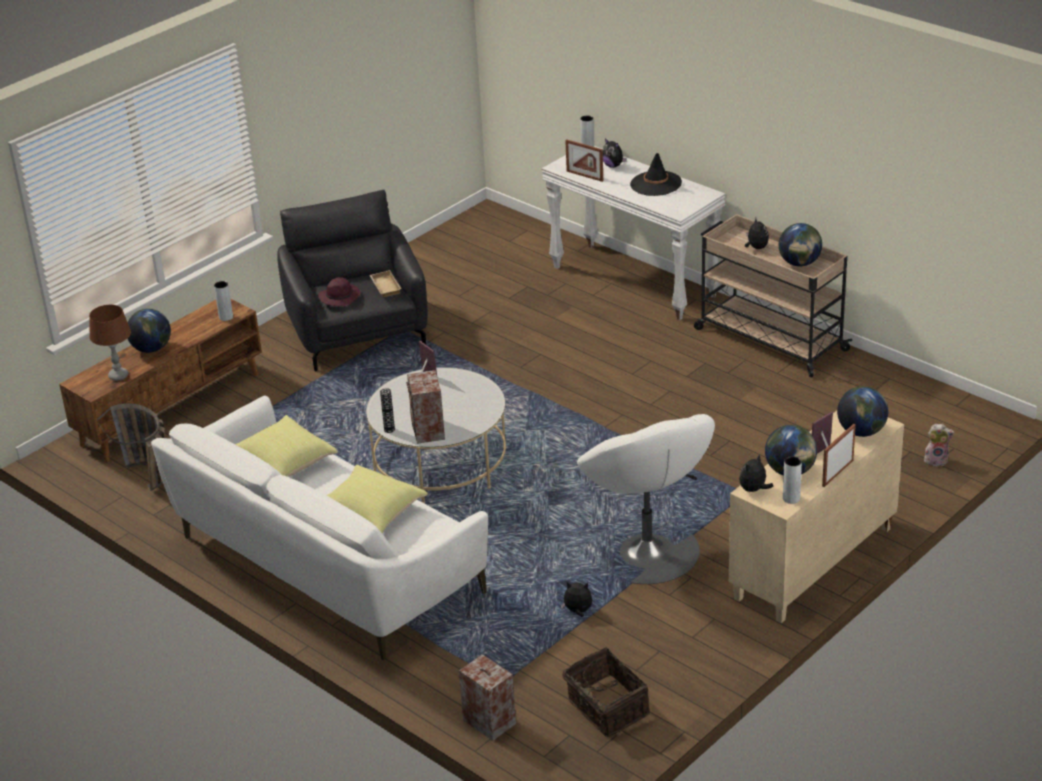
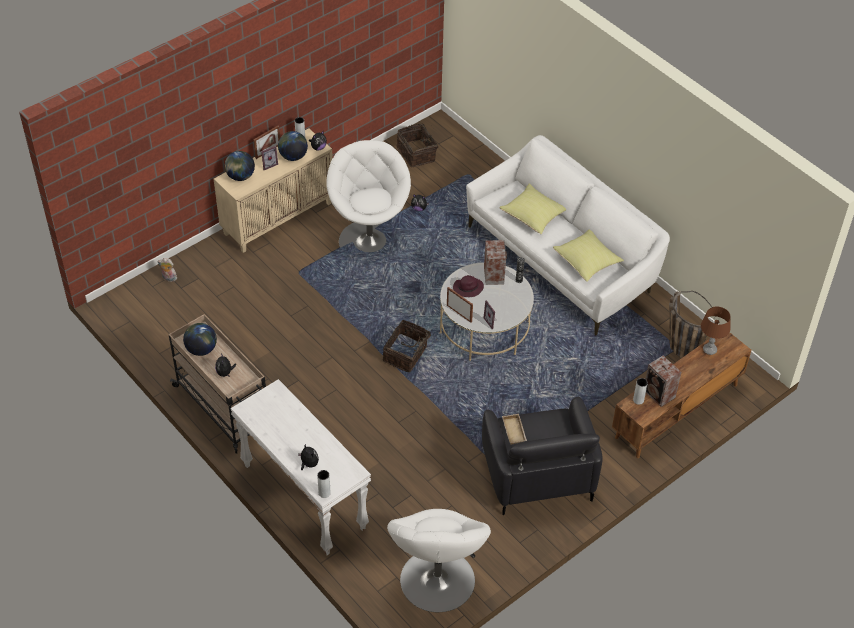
camera: 175 degrees left, 15 degrees up
globe [127,309,171,353] -> none
purple hat [319,277,361,306] -> purple hat moved to [453,275,484,297]
speaker [459,654,516,741] -> speaker moved to [646,356,681,407]
picture frame [565,139,603,182] -> picture frame moved to [447,287,473,323]
black hat [630,153,682,196] -> none
none -> basket [383,320,432,372]
none -> white armchair [387,509,491,612]

